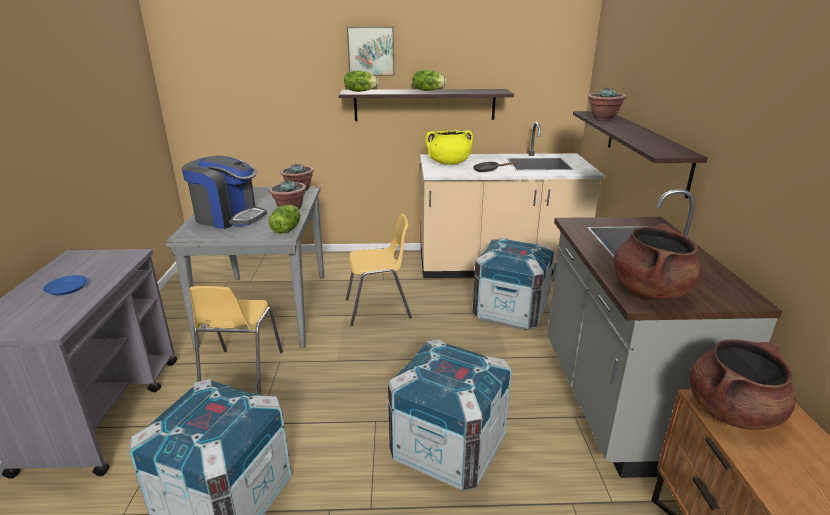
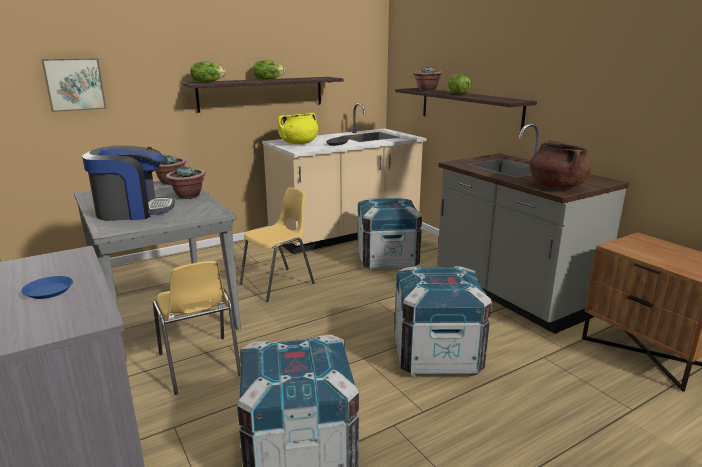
camera: 30 degrees left, 5 degrees down
lettuce [269,205,300,234] -> lettuce moved to [448,74,471,95]
picture [347,26,394,76] -> picture moved to [41,58,106,112]
brown cooking pot [689,339,796,430] -> none

